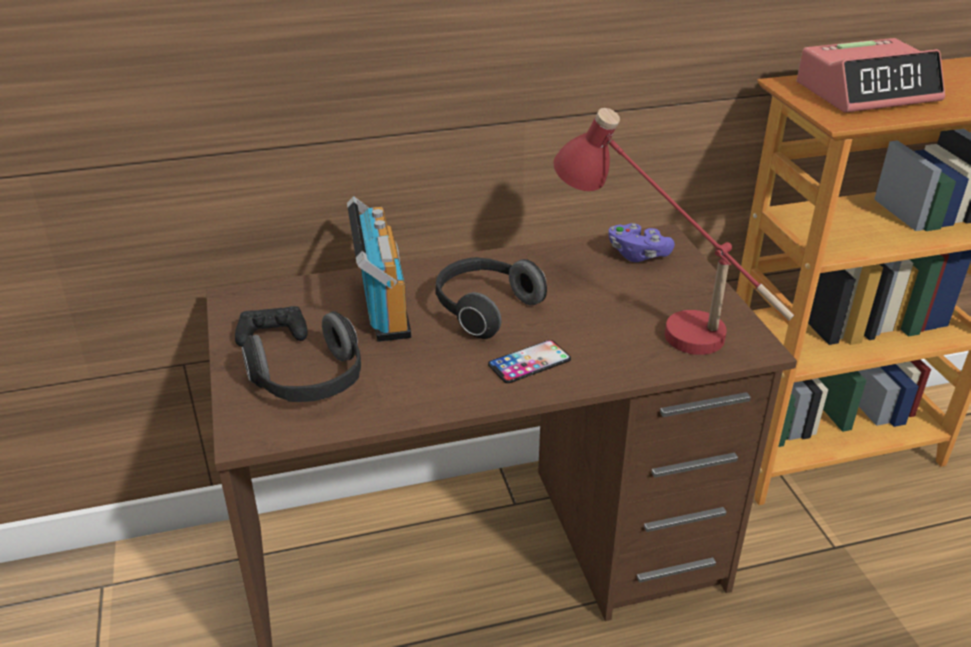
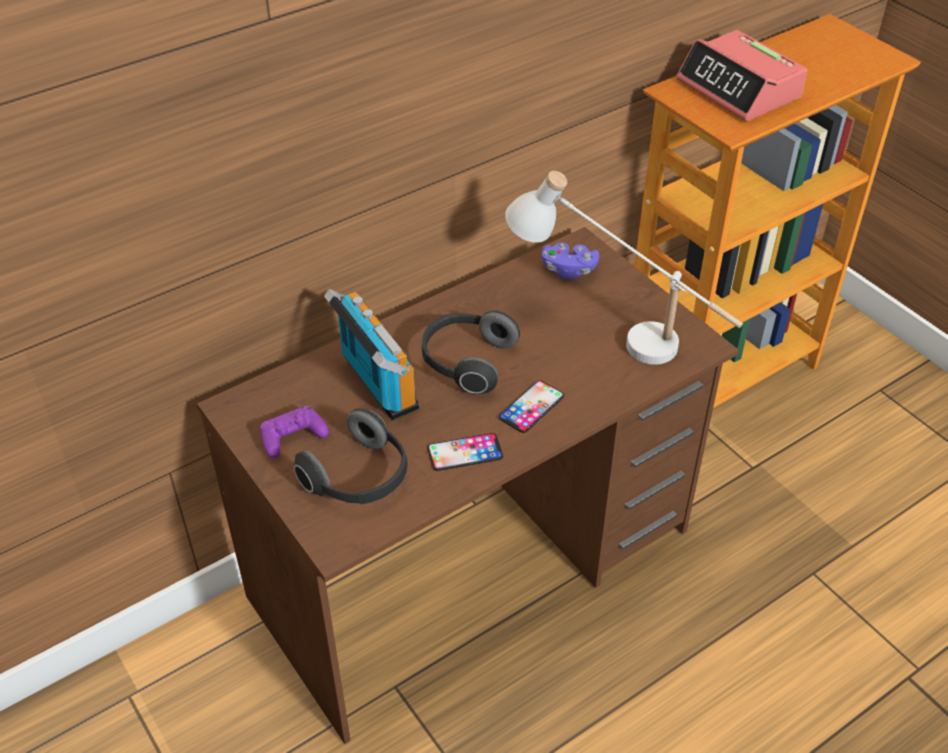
camera: 20 degrees left, 10 degrees up
black game controller [235,306,308,347] -> purple game controller [260,406,329,458]
red table lamp [554,108,794,355] -> white table lamp [505,171,743,365]
alarm clock [797,38,945,113] -> alarm clock turned 90 degrees clockwise [676,30,807,121]
none -> phone [427,433,503,471]

